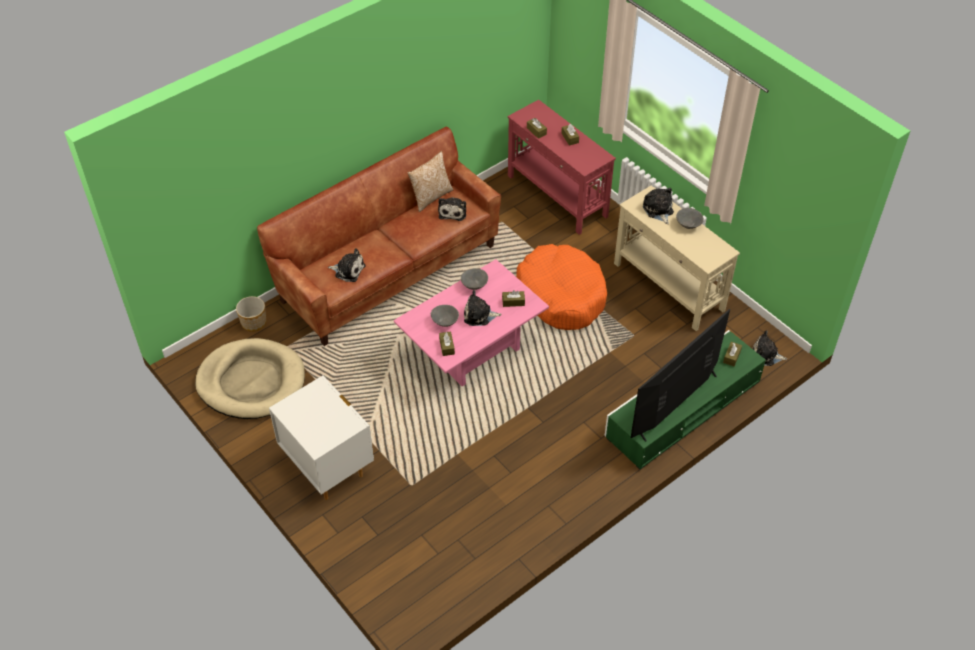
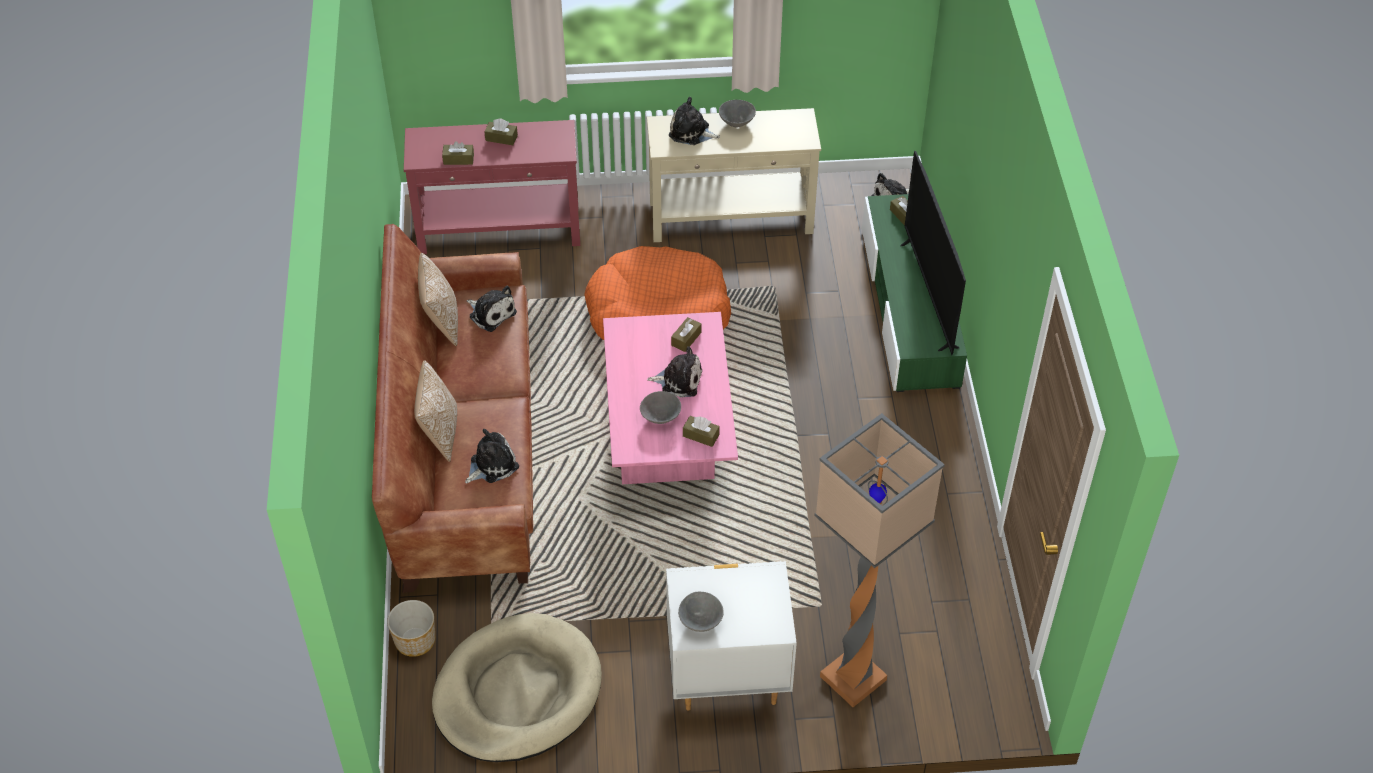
camera: 55 degrees left, 0 degrees up
grey bowl [461,268,488,290] -> grey bowl moved to [678,592,724,632]
plush toy [464,290,502,326] -> plush toy turned 120 degrees counterclockwise [647,346,702,397]
none -> pillow [414,360,457,462]
none -> floor lamp [814,413,945,707]

